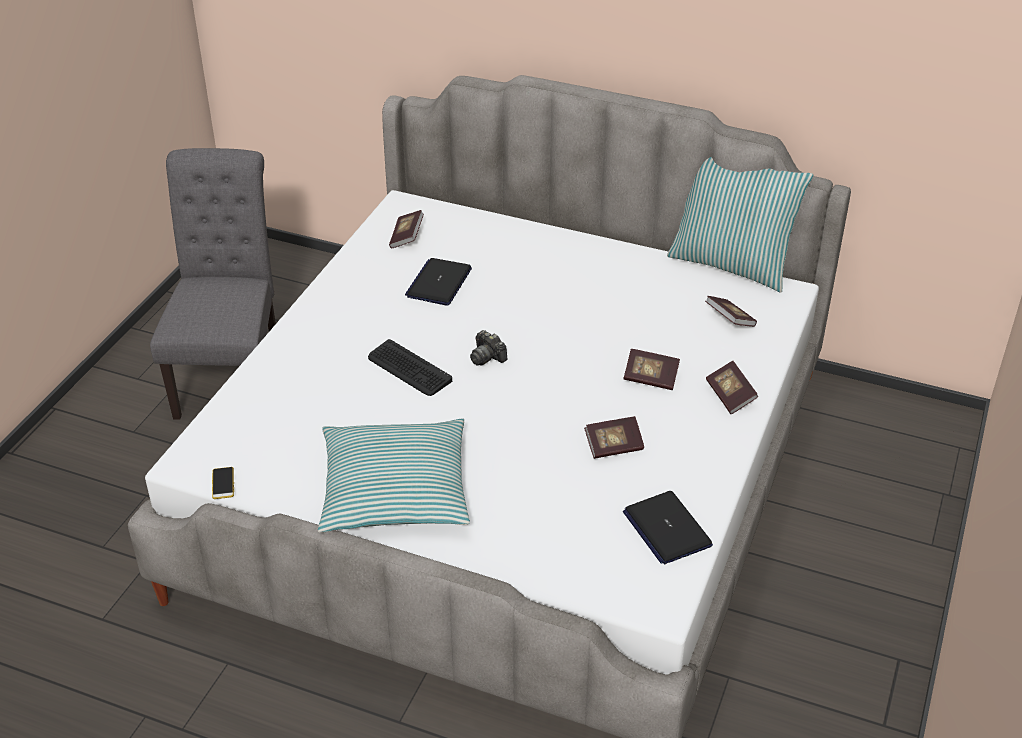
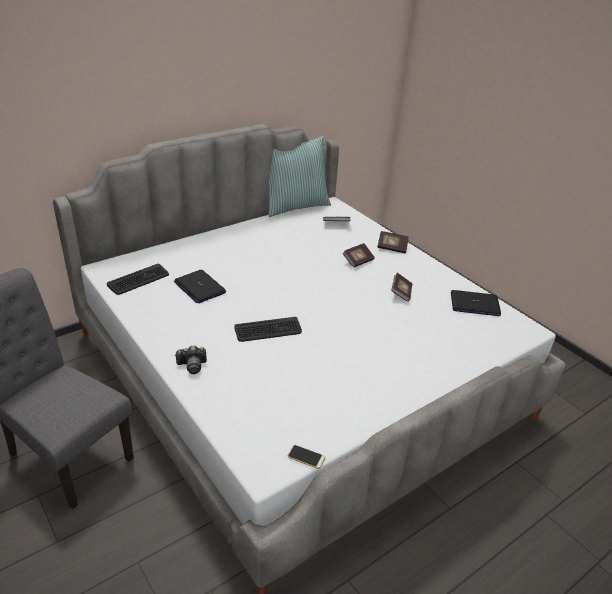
camera: 60 degrees left, 5 degrees down
pillow [318,418,470,533] -> none
book [389,210,424,249] -> keyboard [107,264,169,295]
camera [470,330,507,365] -> camera moved to [175,345,207,374]

